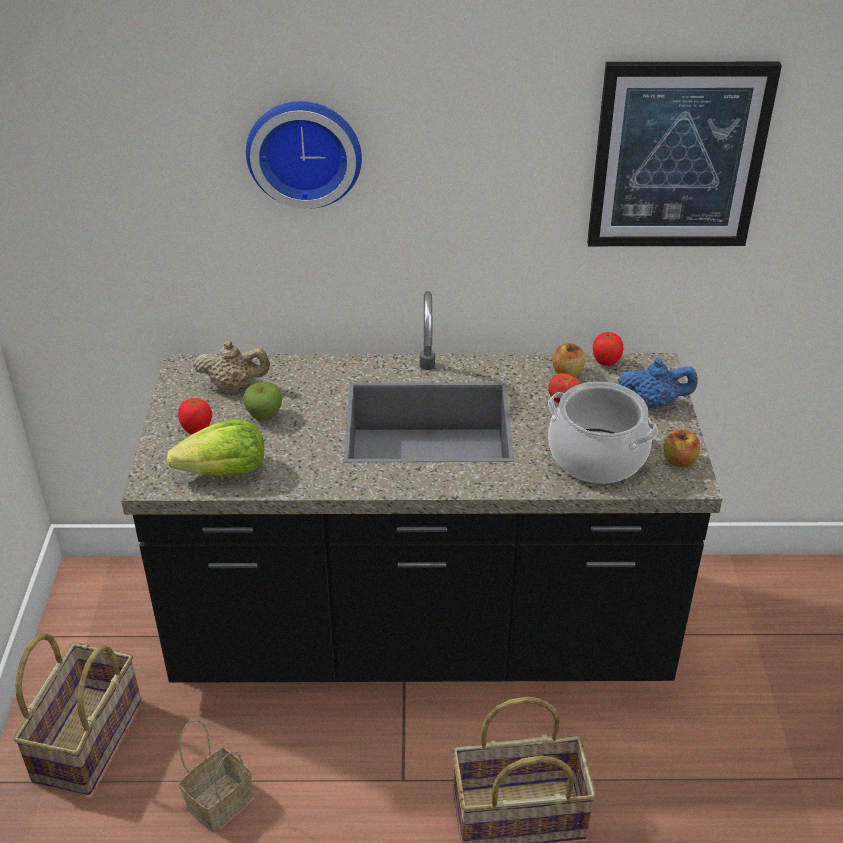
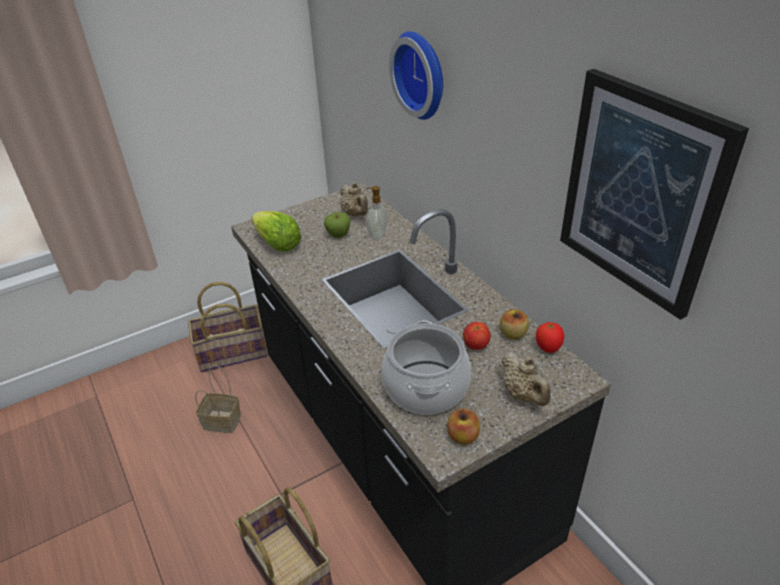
camera: 60 degrees right, 0 degrees up
tomato [178,398,212,434] -> none
blue teapot [618,358,698,408] -> beige teapot [501,352,551,406]
none -> soap dispenser [366,186,388,240]

